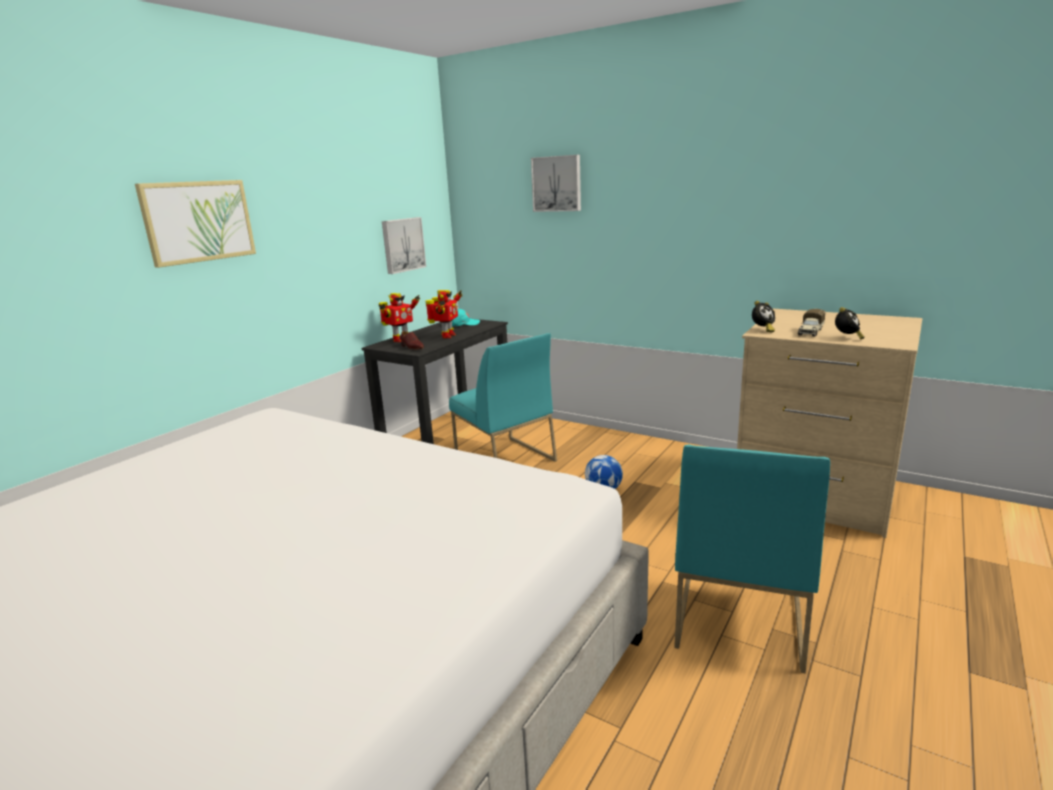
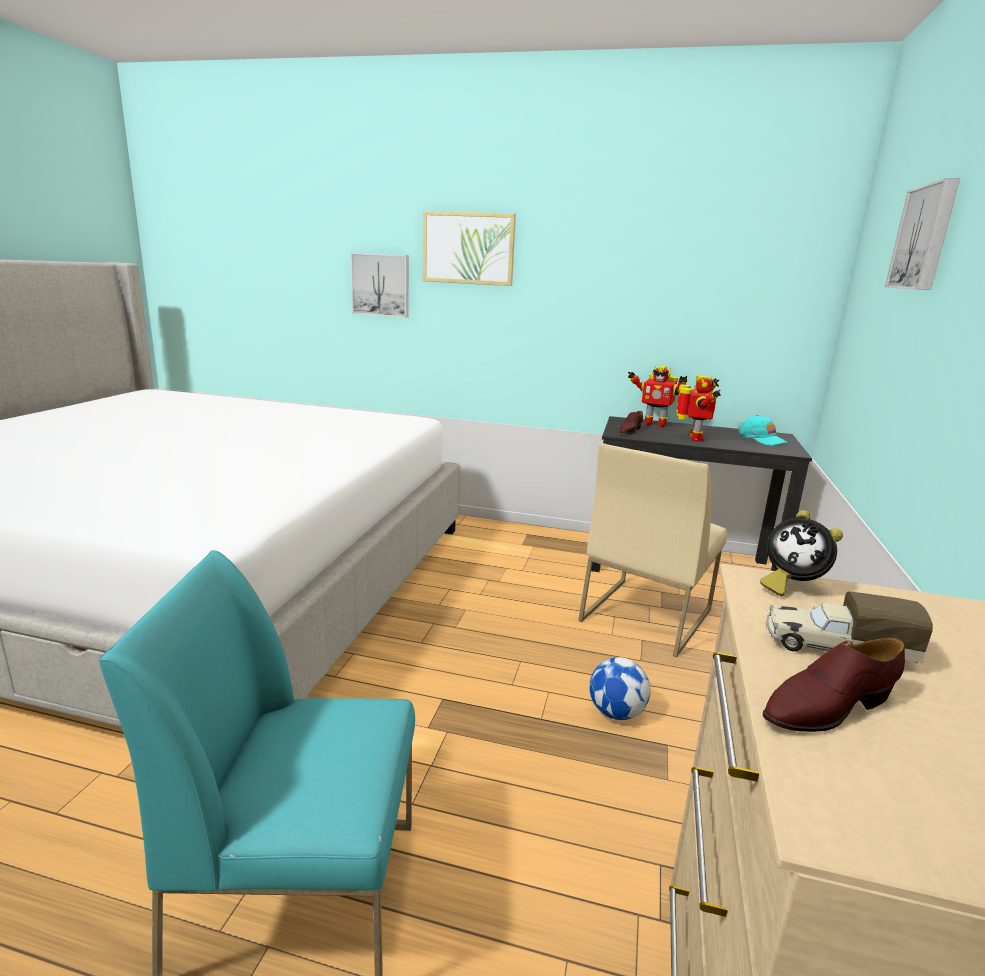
camera: 70 degrees right, 0 degrees up
picture [382,217,426,274] -> picture moved to [351,253,409,318]
toy robot [425,290,463,338] -> toy robot turned 75 degrees counterclockwise [676,376,721,442]
turquoise chair [449,333,557,462] -> beige chair [578,443,727,657]
alarm clock [835,307,865,339] -> brown shoe [763,638,905,732]

